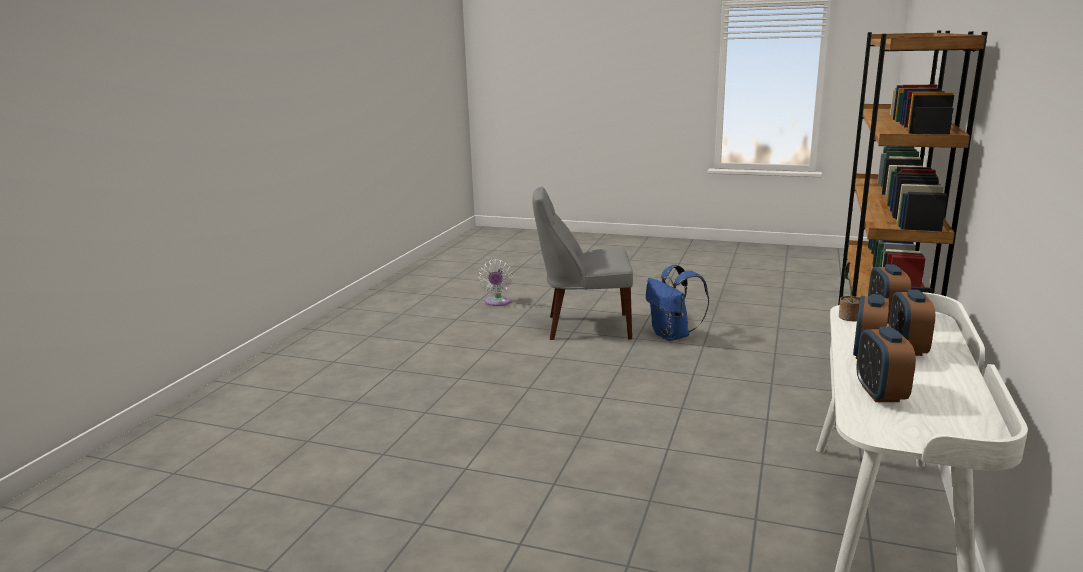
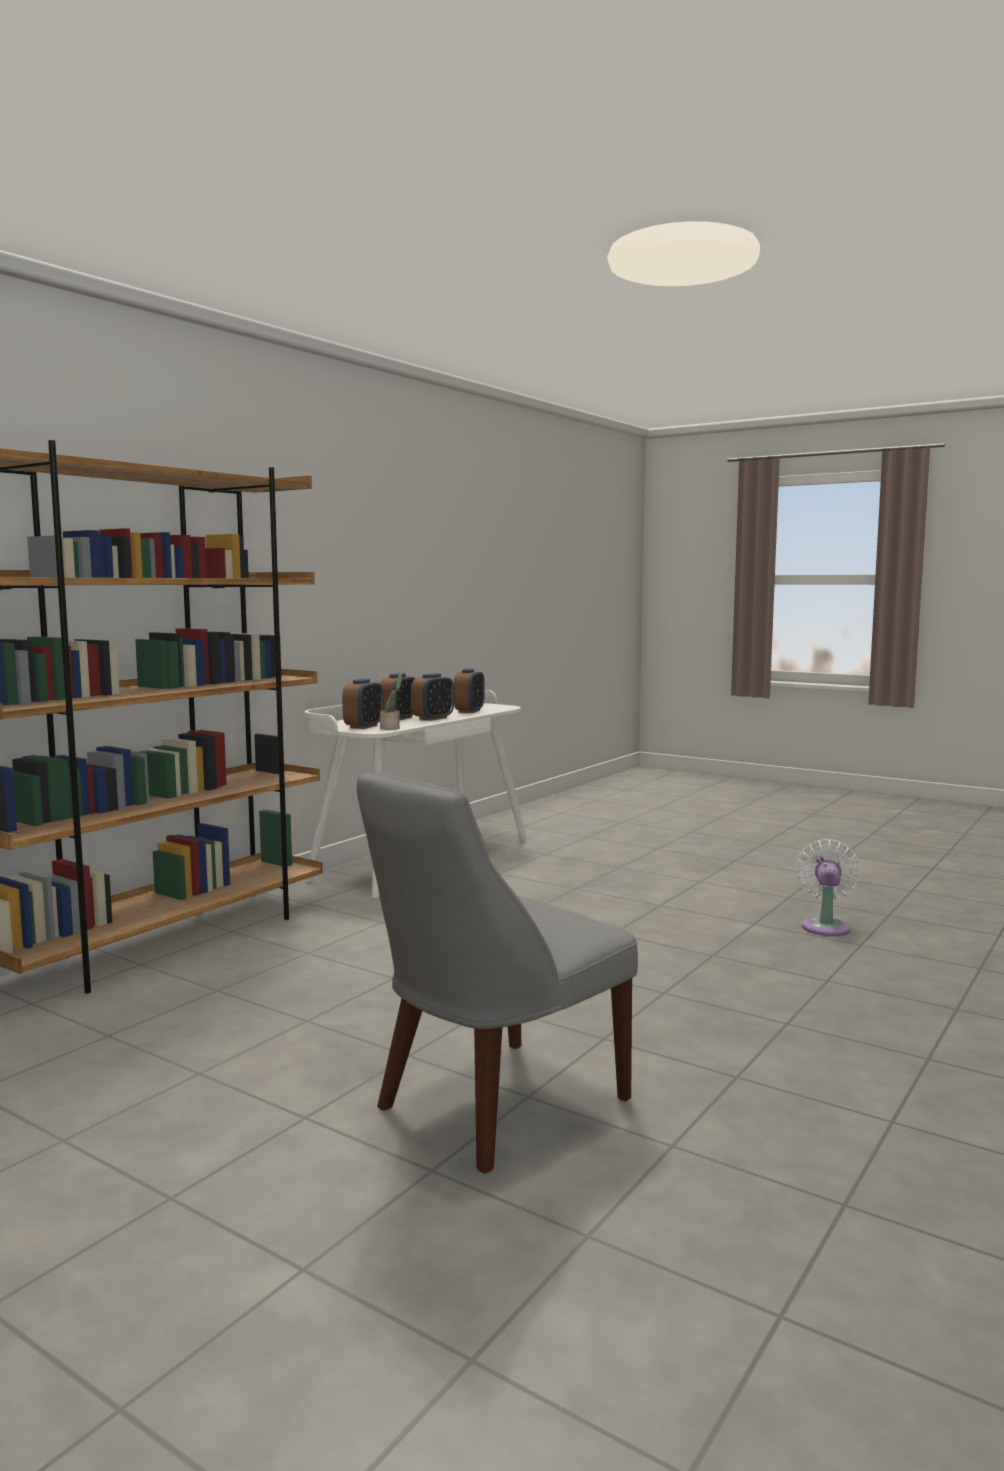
camera: 165 degrees left, 10 degrees down
white fan [478,259,514,306] -> white fan moved to [795,839,861,936]
grey chair [532,187,633,340] -> grey chair turned 120 degrees clockwise [357,772,638,1174]
blue backpack [646,265,709,341] -> none

